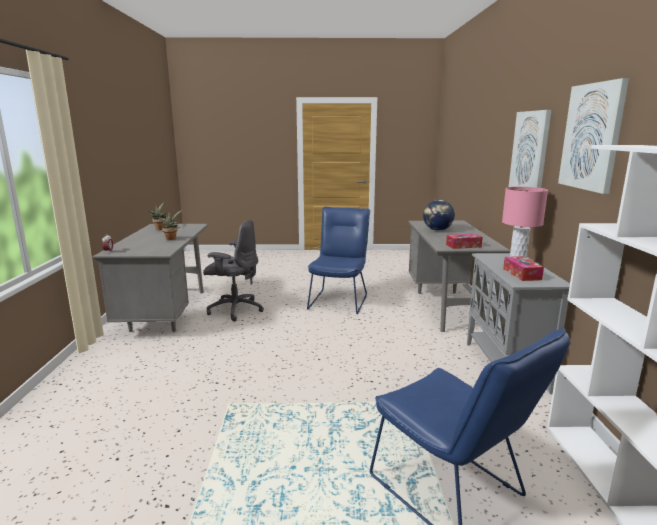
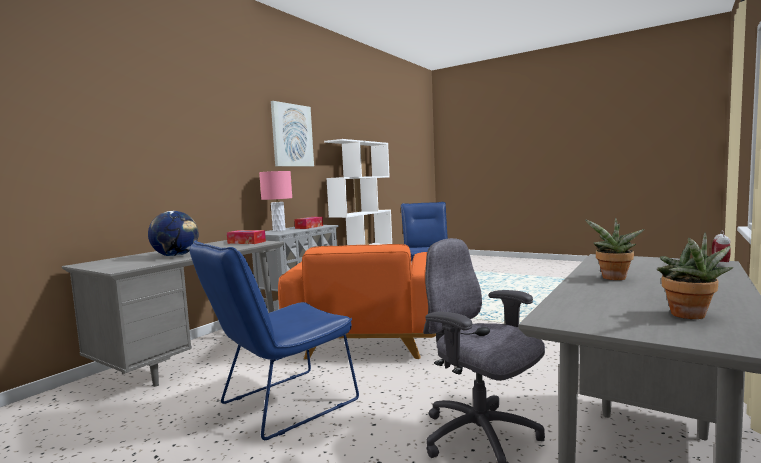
camera: 145 degrees left, 10 degrees down
picture [509,110,551,188] -> none
none -> orange armchair [278,244,436,359]

